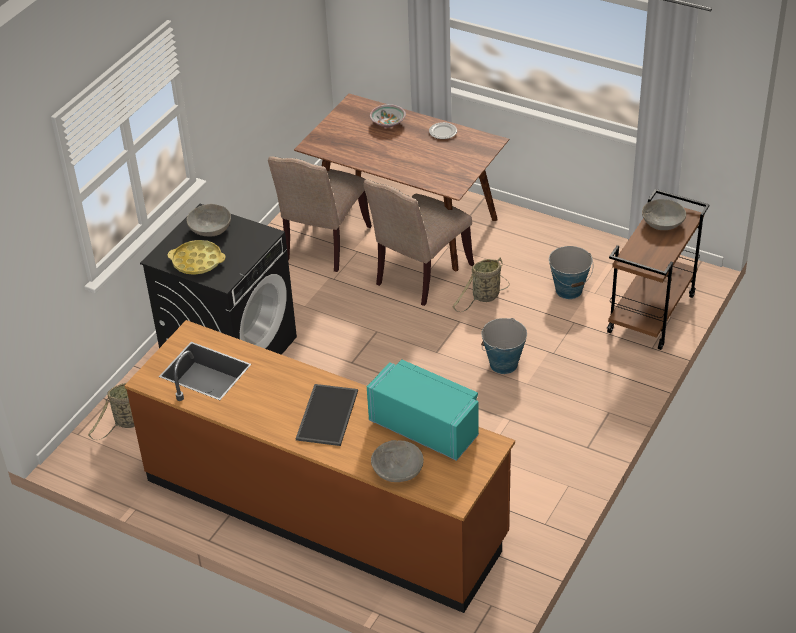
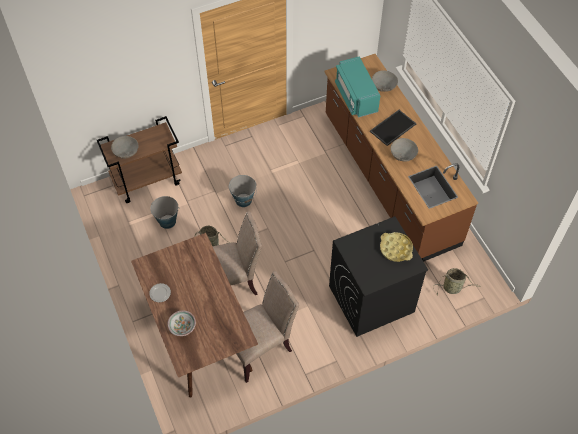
camera: 145 degrees left, 15 degrees up
grey bowl [187,204,231,236] -> grey bowl moved to [390,138,418,162]

